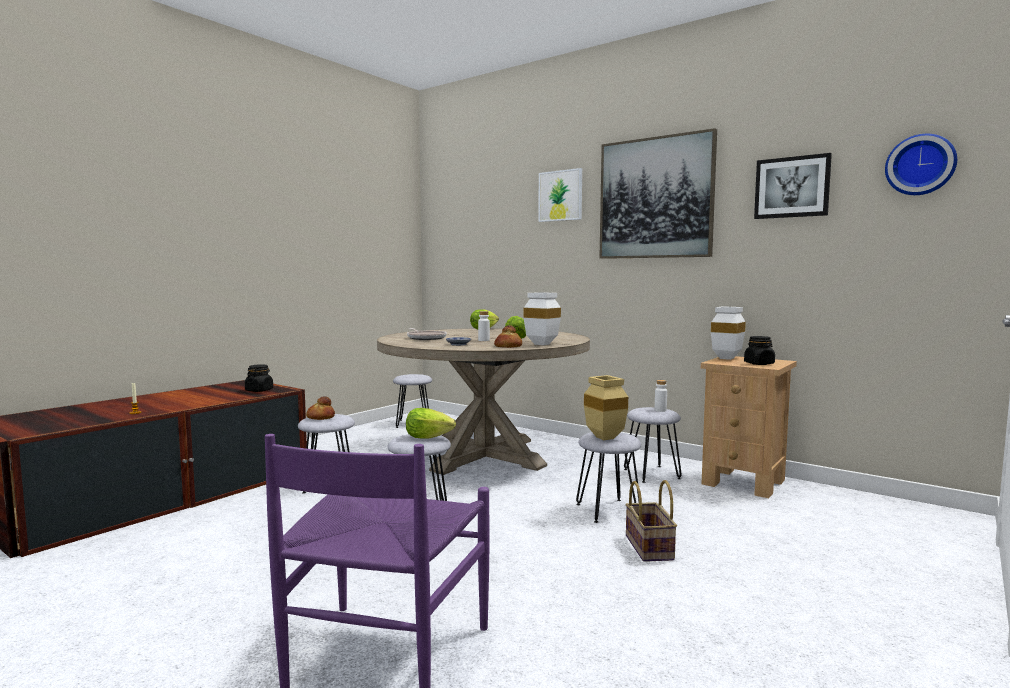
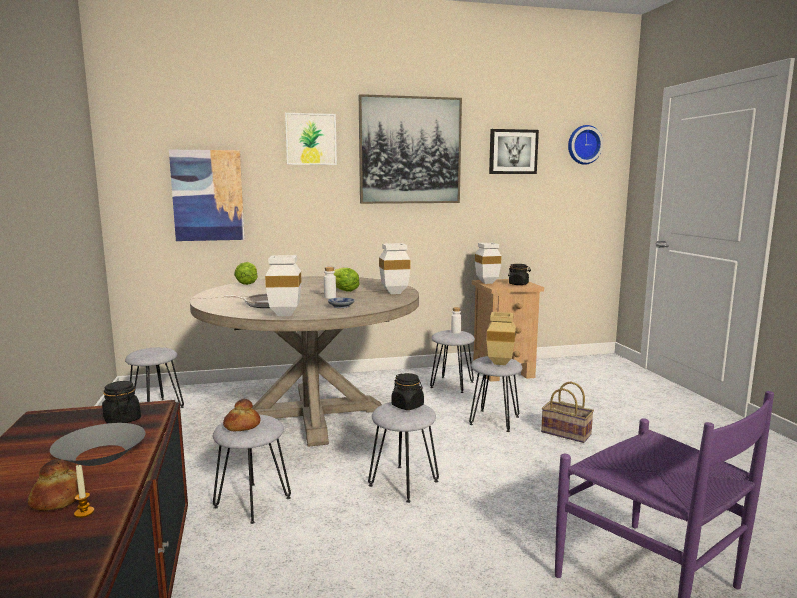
camera: 50 degrees left, 5 degrees up
lettuce [406,408,456,439] -> black jar [392,373,424,410]
bread [494,325,522,348] -> bread moved to [28,459,86,511]
none -> grey bowl [50,423,146,466]
none -> picture [169,150,245,241]
none -> white vase [265,255,302,316]

